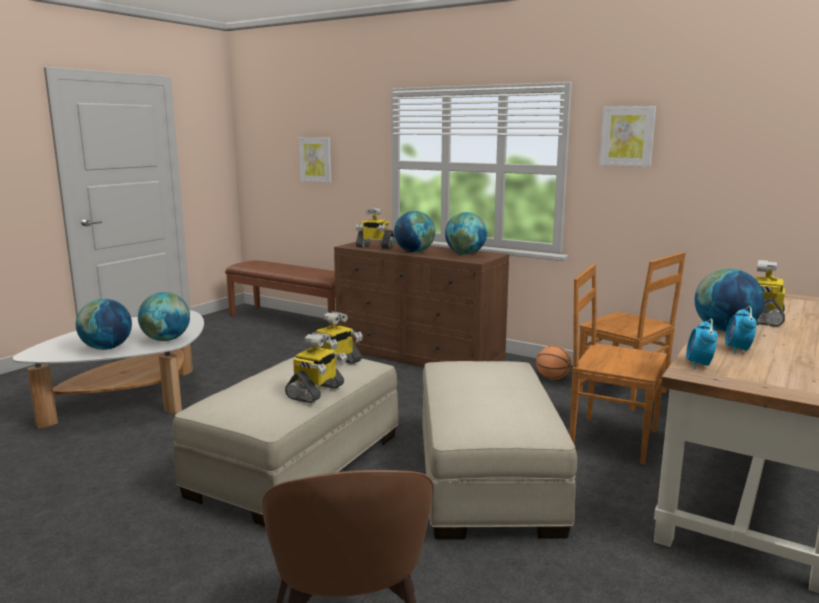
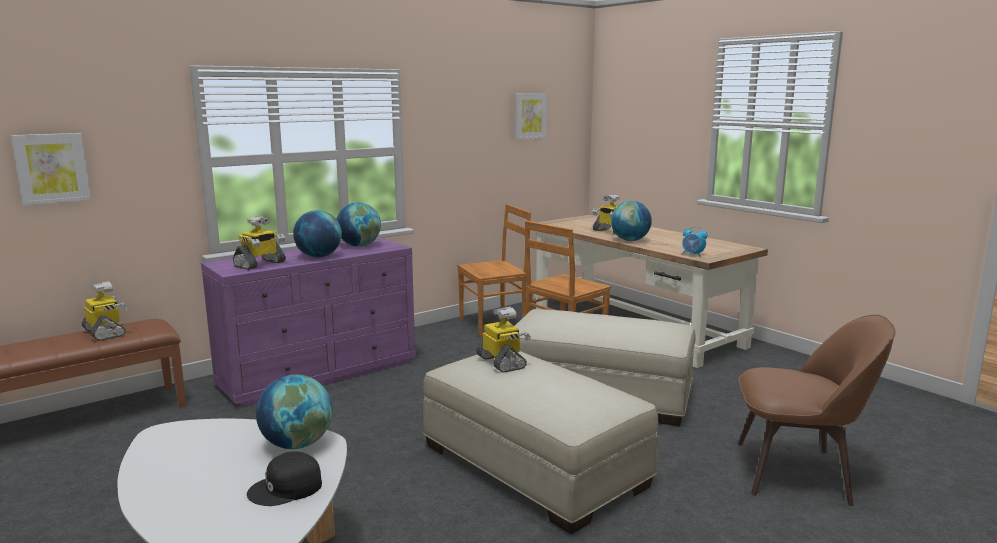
camera: 70 degrees left, 0 degrees up
globe [76,299,132,350] -> black cap [247,451,322,506]
toy robot [285,332,347,403] -> toy robot moved to [82,281,128,341]
brown dresser [334,240,509,367] -> purple dresser [201,237,416,406]
basketball [536,346,571,380] -> none
picture [599,106,656,167] -> picture moved to [515,93,547,140]
alarm clock [725,306,757,354] -> none

